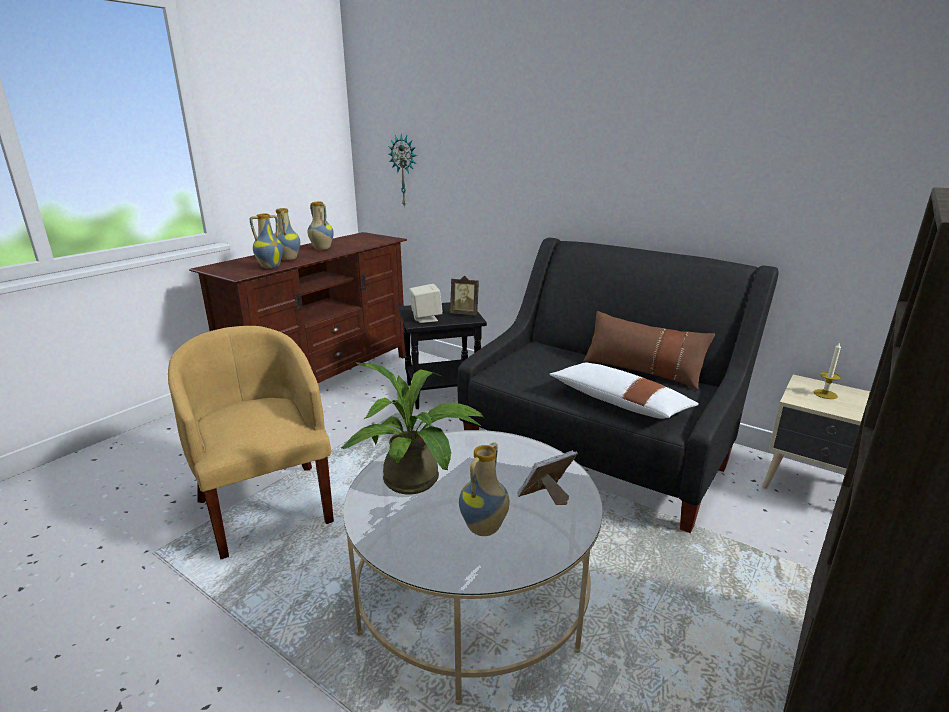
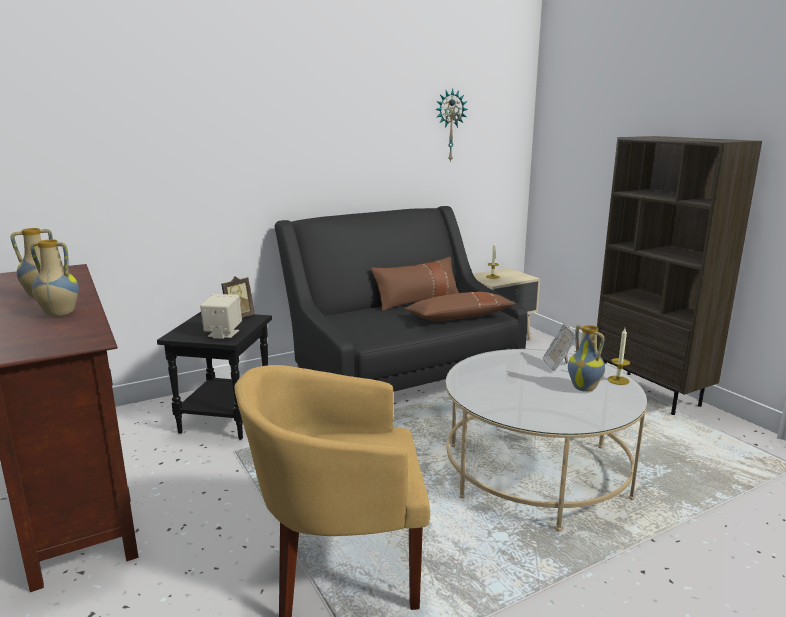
camera: 65 degrees left, 5 degrees down
vase [250,214,283,269] -> none
potted plant [341,362,485,494] -> none
wall clock [388,134,417,208] -> wall clock moved to [435,88,468,163]
white pillow [549,363,699,419] -> brown pillow [404,292,516,321]
none -> candle [607,328,630,385]

